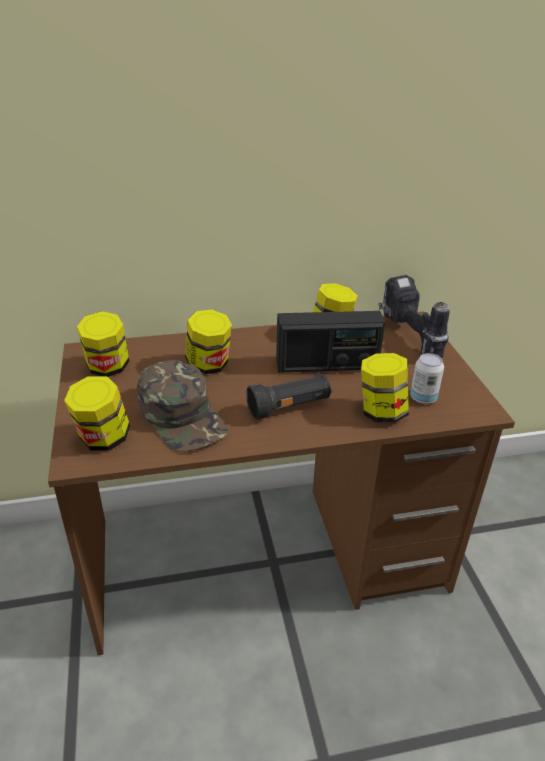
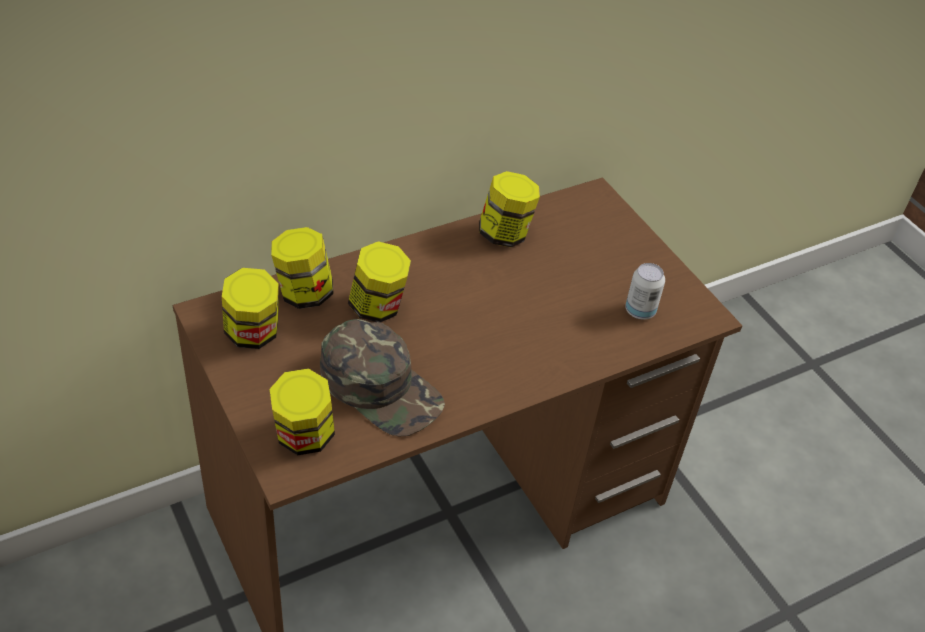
camera: 20 degrees left, 10 degrees up
black flashlight [246,373,332,420] -> none
radio [276,311,385,373] -> none
jar [361,353,409,423] -> jar moved to [271,227,334,309]
power drill [378,275,450,358] -> none

